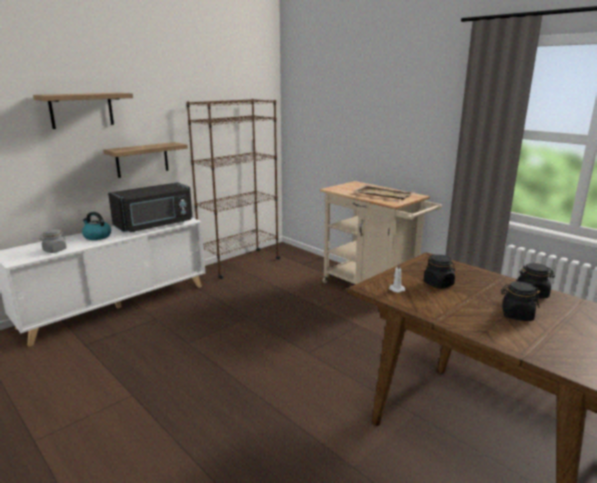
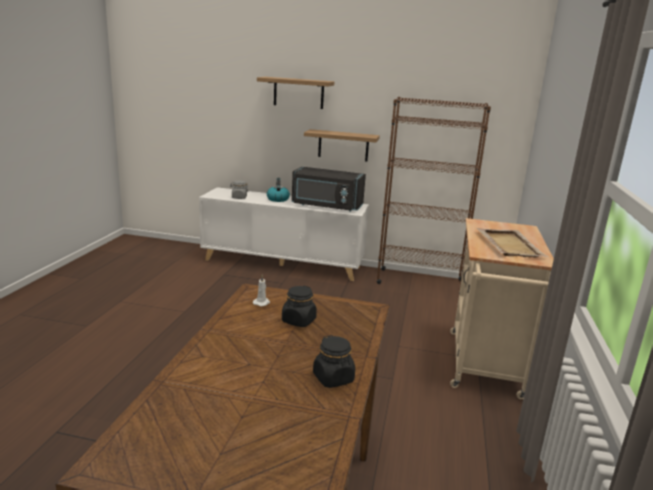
camera: 55 degrees right, 0 degrees up
black jar [501,281,540,321] -> none

